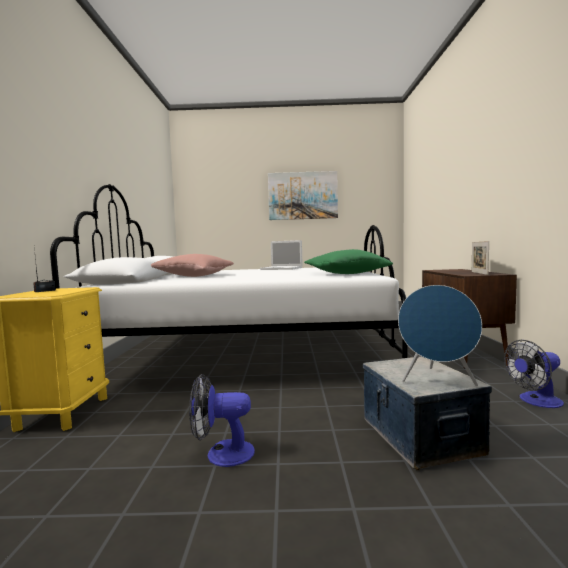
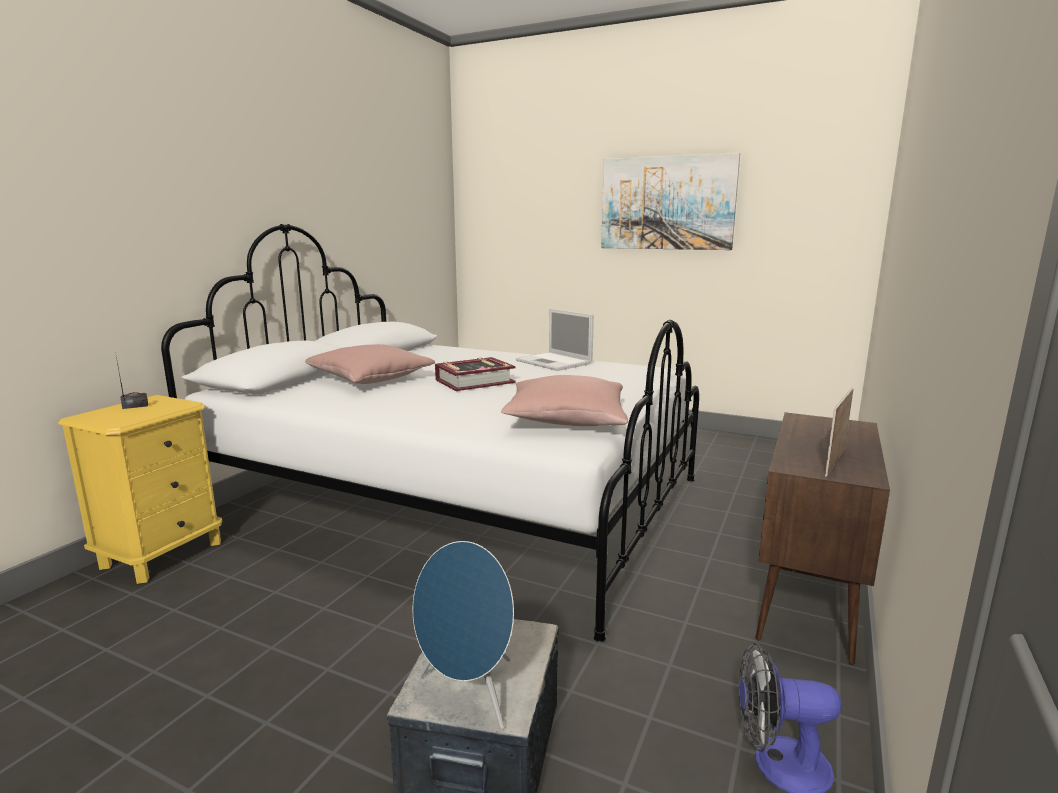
camera: 25 degrees right, 10 degrees up
fan [189,374,255,467] -> none
green pillow [304,249,393,274] -> pink pillow [501,375,628,426]
none -> book [435,357,515,391]

